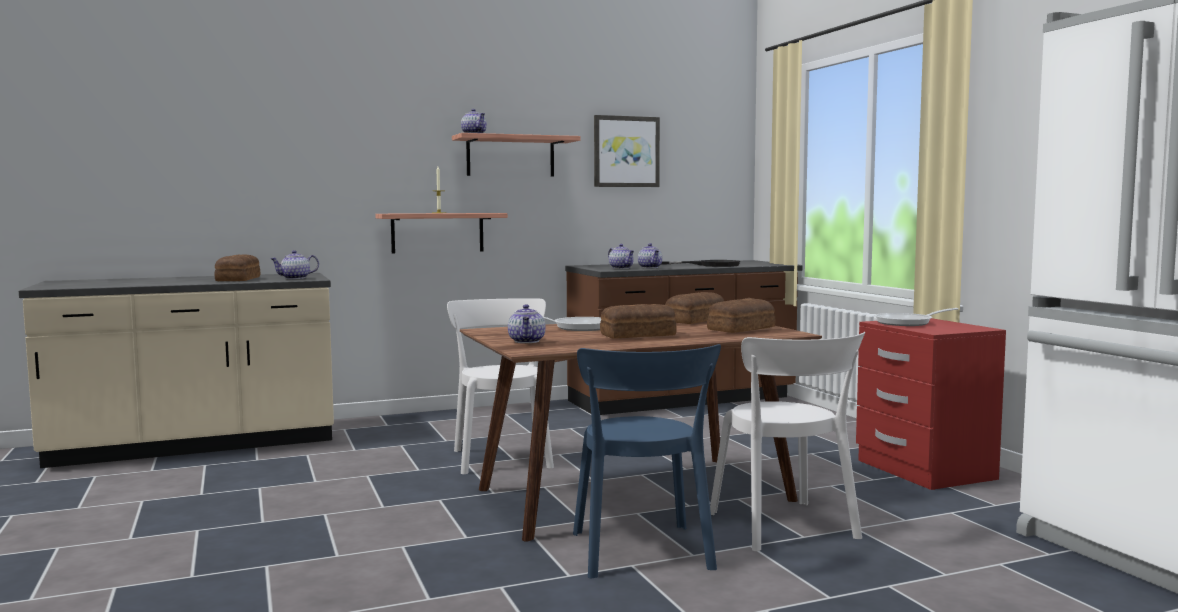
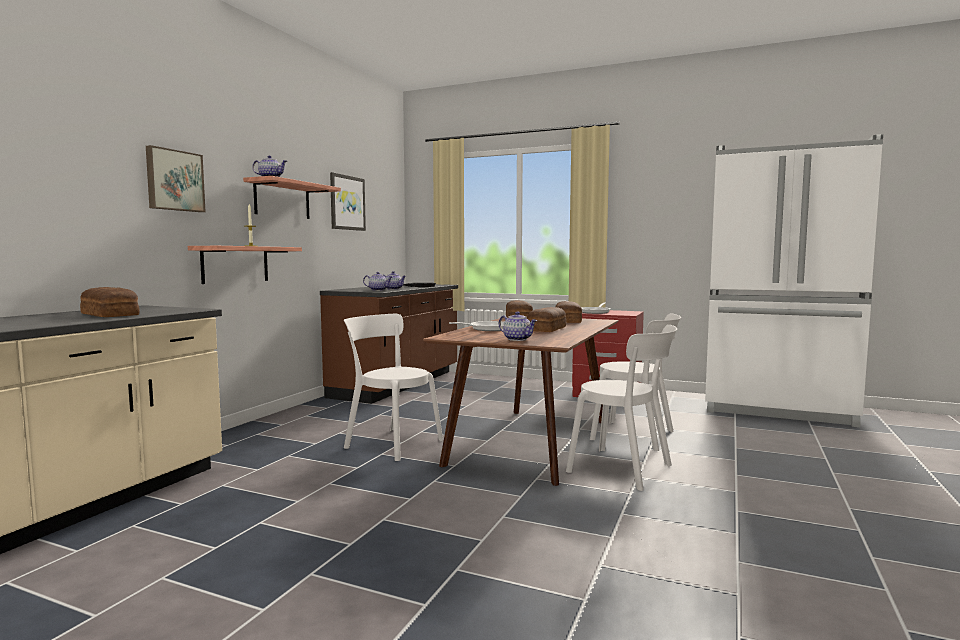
camera: 45 degrees left, 0 degrees up
teapot [270,250,319,279] -> none
blue chair [573,344,721,578] -> white chair [566,325,677,491]
none -> picture [146,145,206,212]

